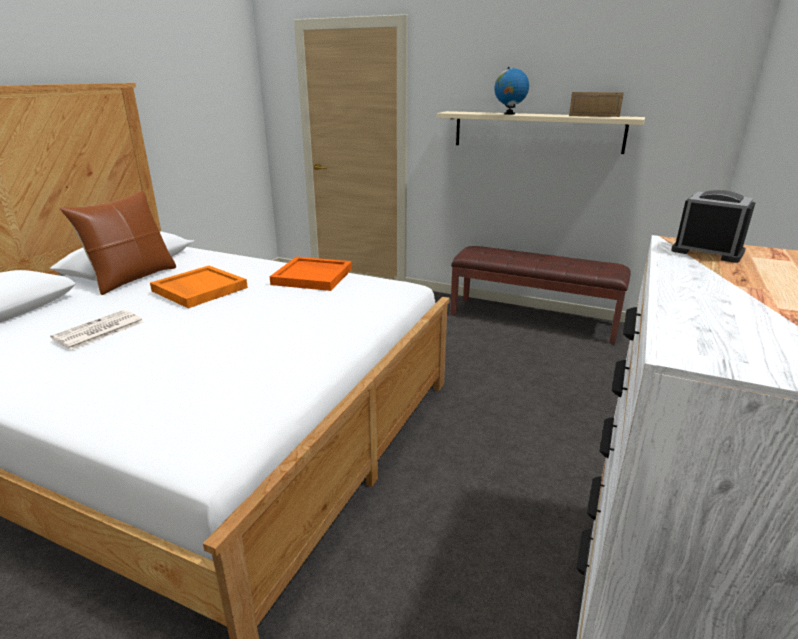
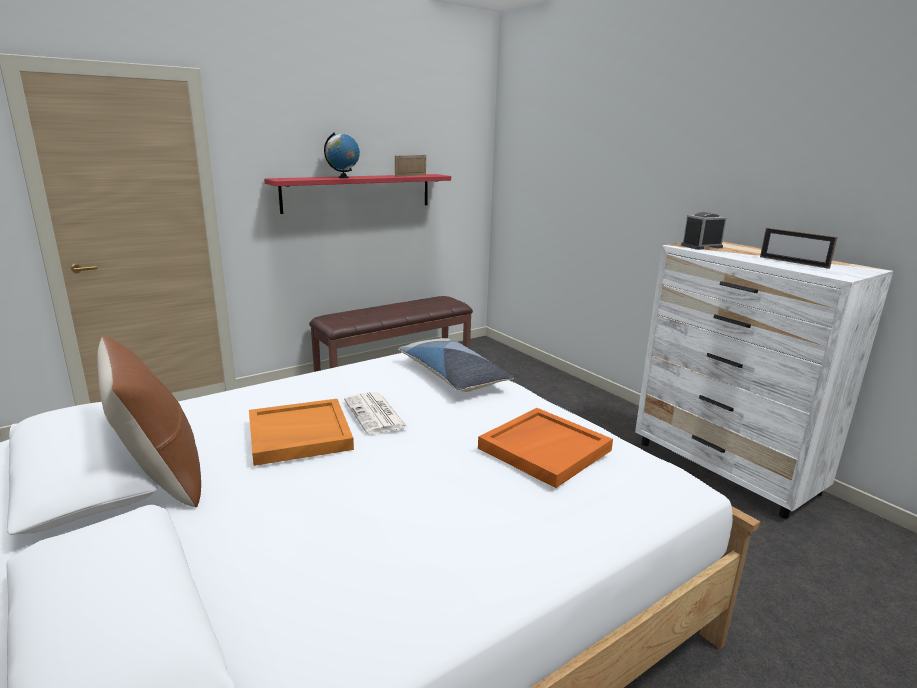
camera: 60 degrees left, 5 degrees down
newspaper [50,310,144,350] -> newspaper moved to [344,392,408,434]
orange tray [269,257,352,291] -> orange tray moved to [478,408,613,488]
beige shelf [437,111,645,154] -> red shelf [264,174,451,214]
none -> pillow [398,338,514,392]
none -> picture frame [760,228,838,269]

